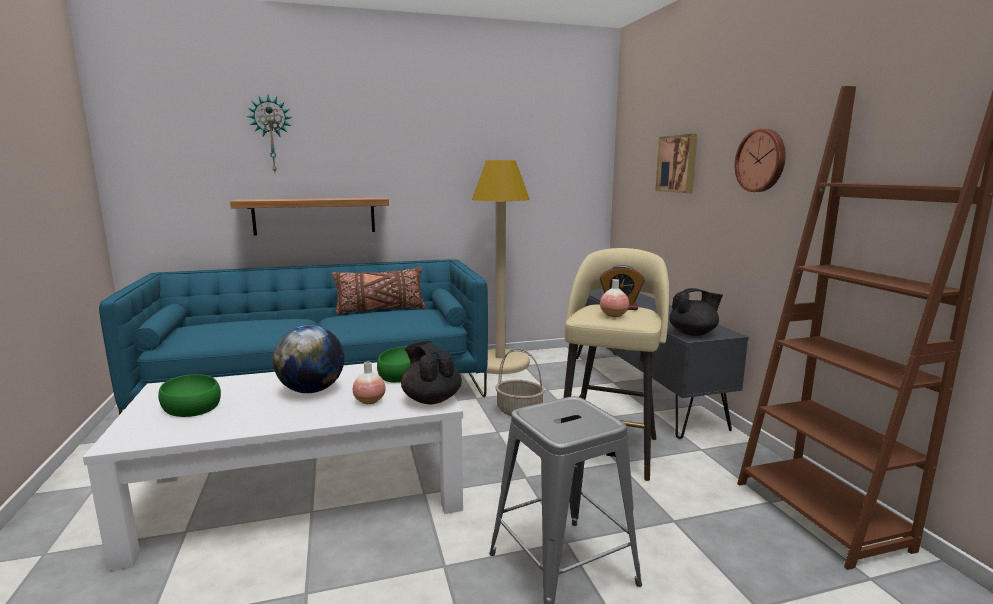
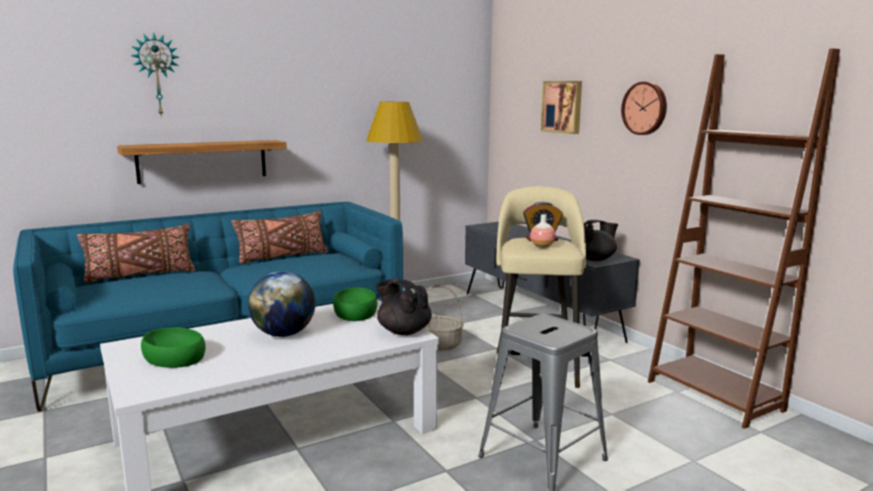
camera: 15 degrees left, 0 degrees up
vase [353,362,385,404] -> none
none -> brown pillow [77,224,196,283]

